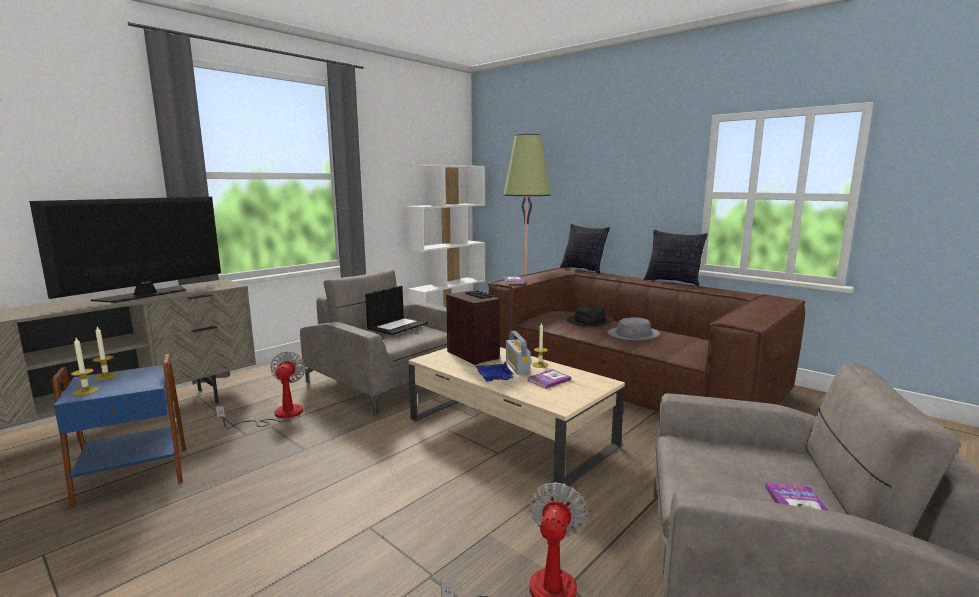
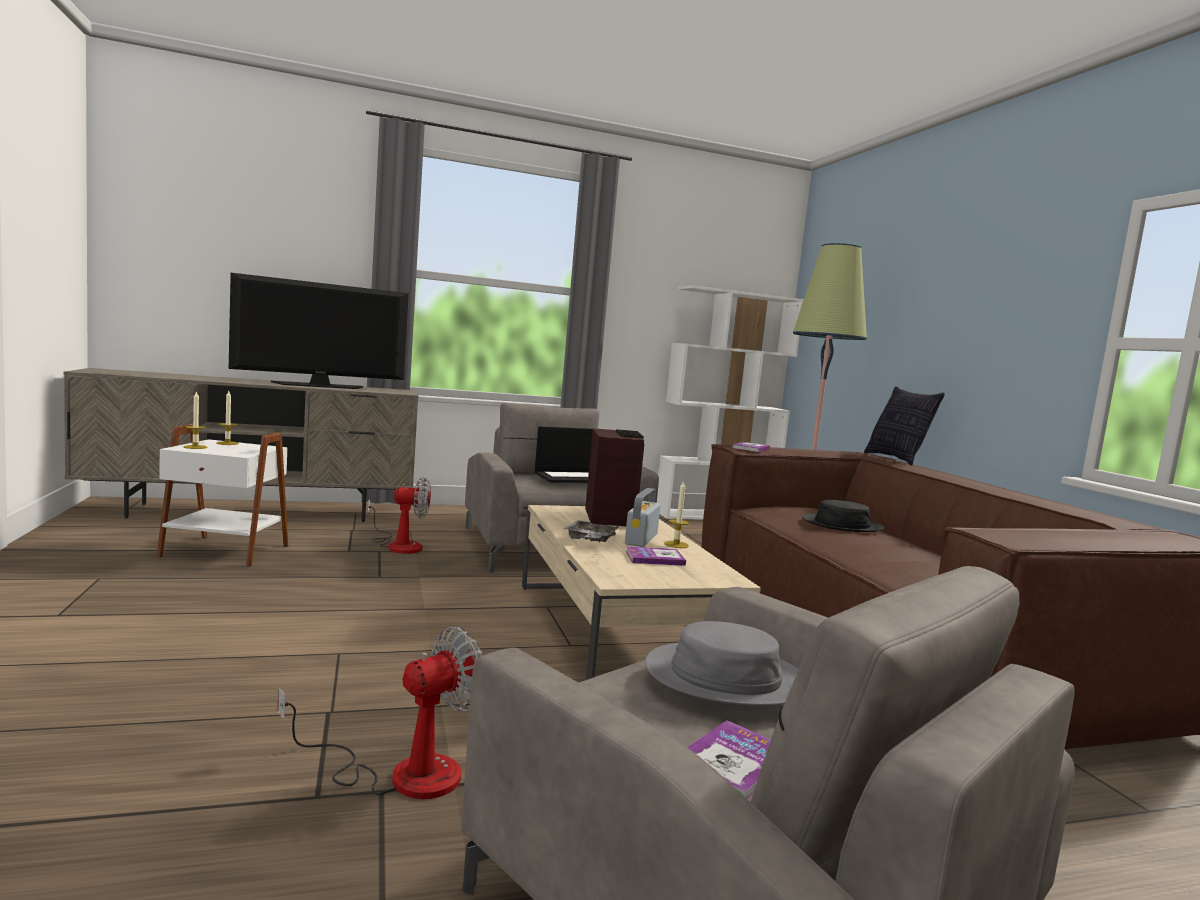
camera: 30 degrees right, 5 degrees down
blue side table [52,354,186,508] -> white side table [156,424,288,567]
fan [215,351,306,429] -> fan turned 60 degrees clockwise [367,477,431,554]
blue tray [476,361,514,382] -> grey tray [563,520,619,543]
grey hat [608,317,660,341] -> grey hat moved to [645,621,799,706]
pillow [644,230,708,286] -> none

